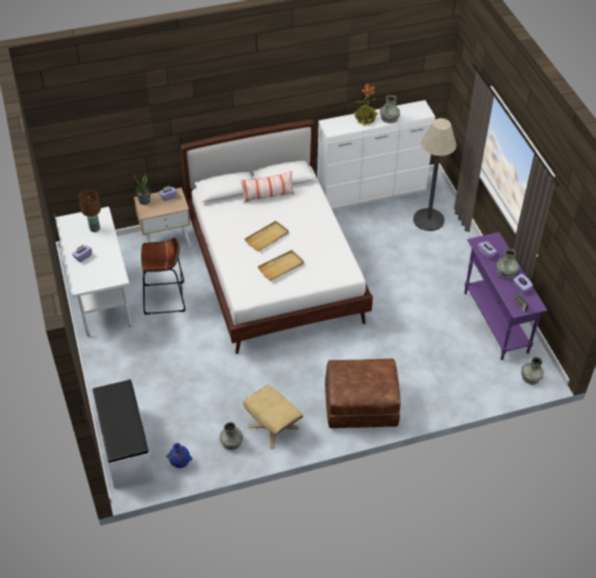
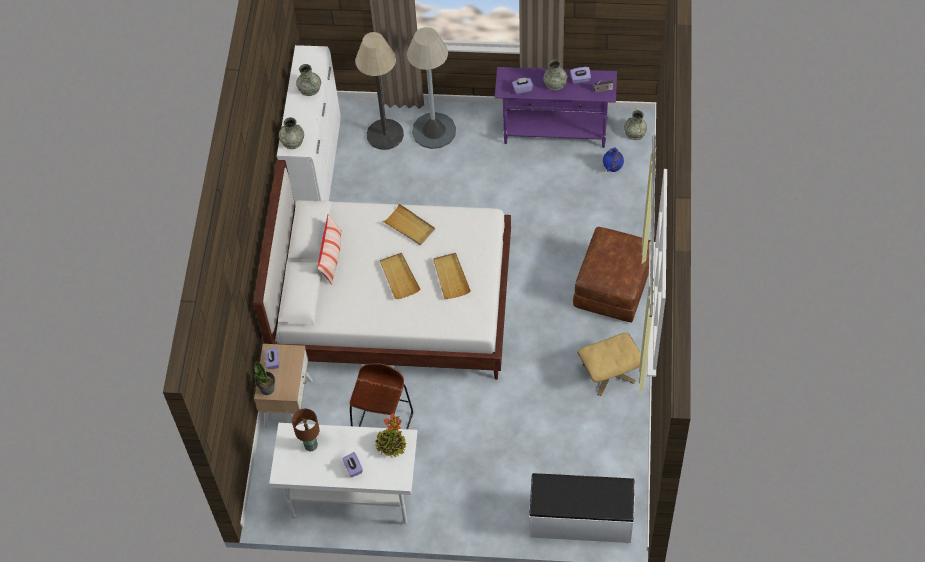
camera: 65 degrees left, 10 degrees up
blue vase [167,443,192,468] -> blue vase moved to [603,147,624,172]
grey vase [220,422,243,450] -> grey vase moved to [279,117,304,149]
potted plant [353,84,378,126] -> potted plant moved to [375,413,407,458]
none -> beige tray [383,204,435,245]
none -> grey floor lamp [407,27,456,149]

